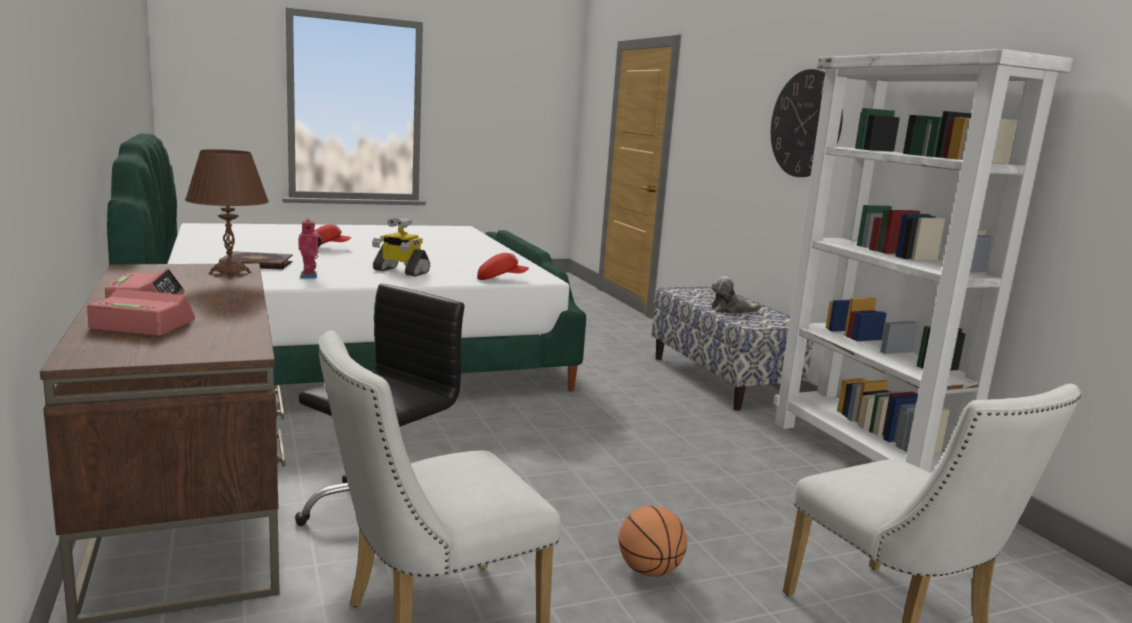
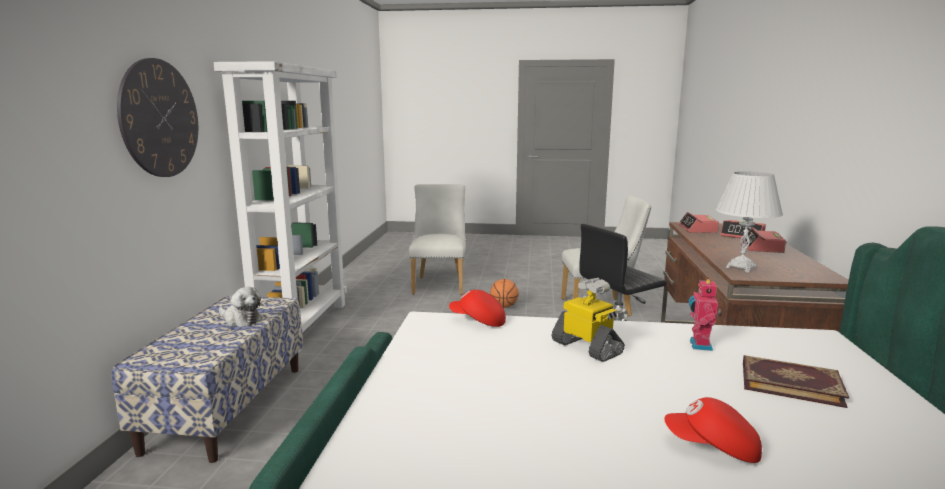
camera: 150 degrees left, 0 degrees up
brown table lamp [185,149,269,278] -> white table lamp [716,172,783,273]
none -> alarm clock [679,212,719,233]

